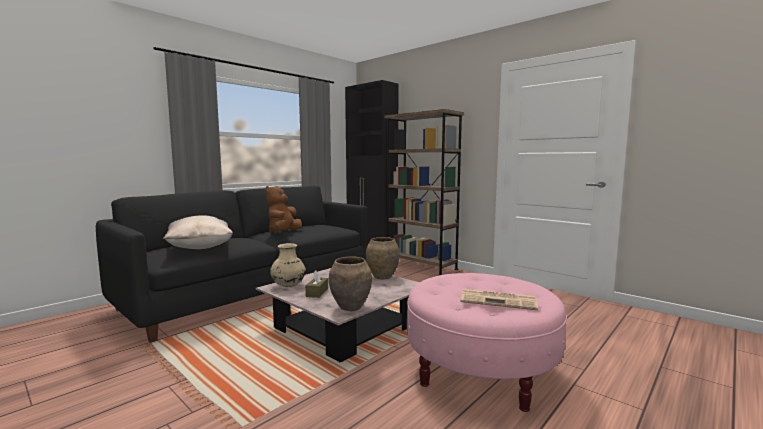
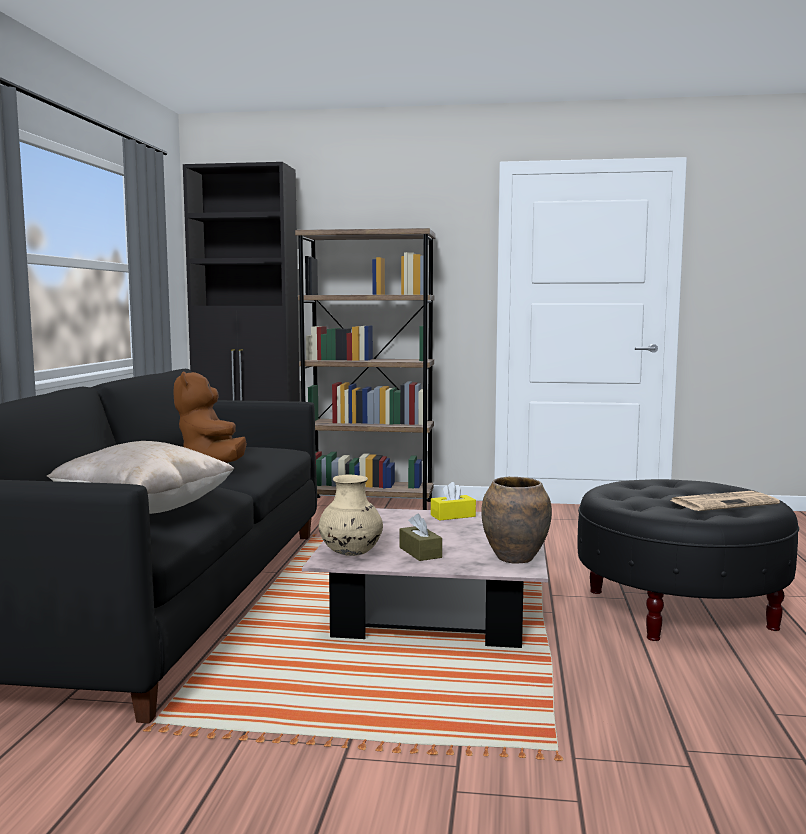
camera: 35 degrees left, 0 degrees up
brown vase [366,237,400,279] -> yellow tissue box [431,482,476,521]
pink ottoman [407,273,567,412] -> black ottoman [577,479,799,641]

